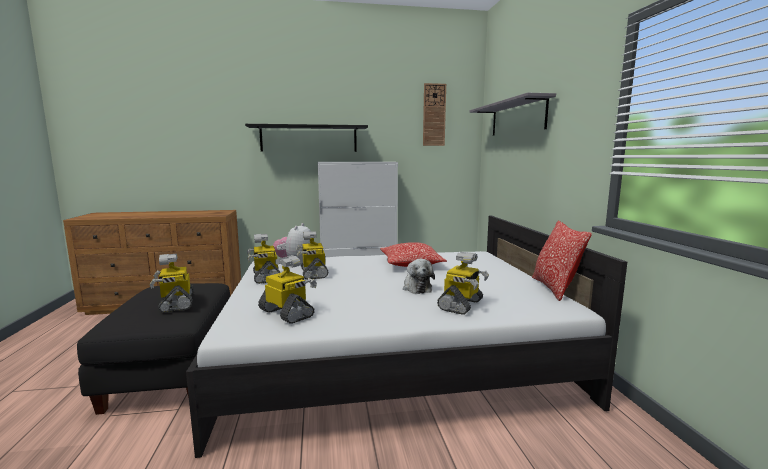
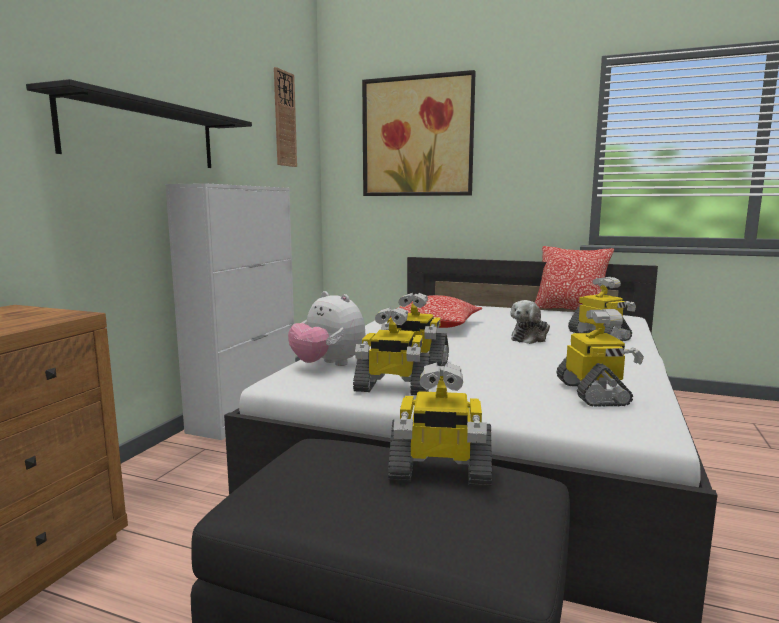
camera: 60 degrees left, 0 degrees up
toy robot [258,255,317,324] -> toy robot turned 105 degrees clockwise [556,309,644,406]
plush toy [403,259,435,294] -> plush toy turned 120 degrees clockwise [510,300,550,344]
grey shelf [469,93,556,136] -> picture [362,70,476,196]

